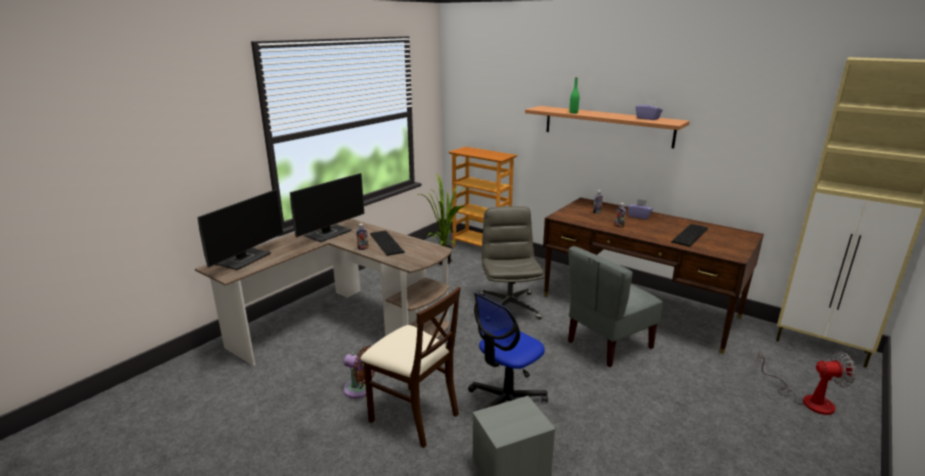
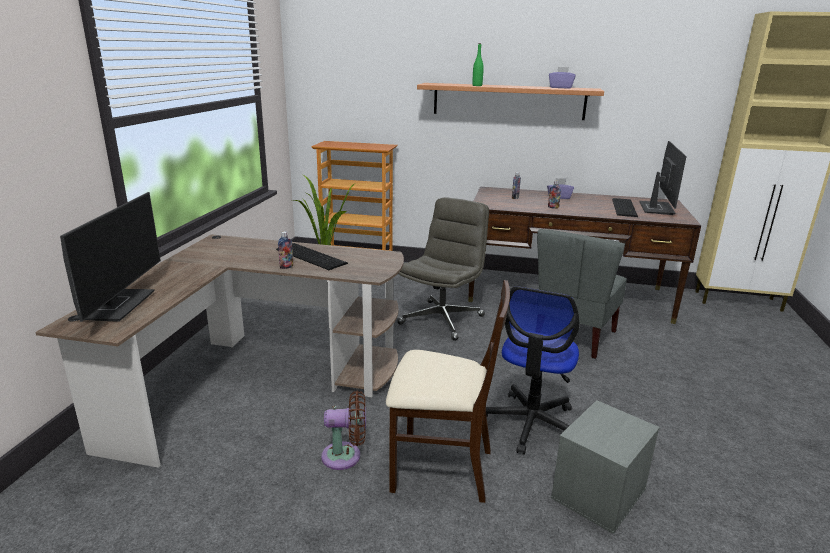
camera: 25 degrees left, 0 degrees up
monitor [290,173,364,242] -> monitor moved to [640,141,687,215]
grey office chair [480,206,544,320] -> grey office chair turned 60 degrees clockwise [397,198,489,341]
fan [757,350,857,415] -> none

